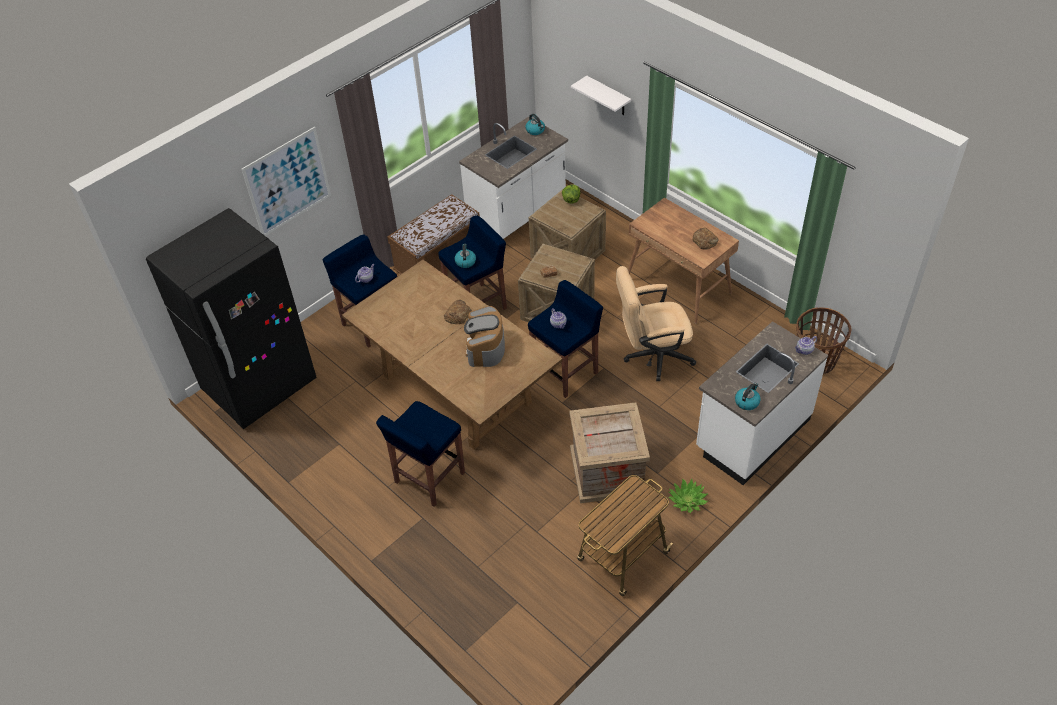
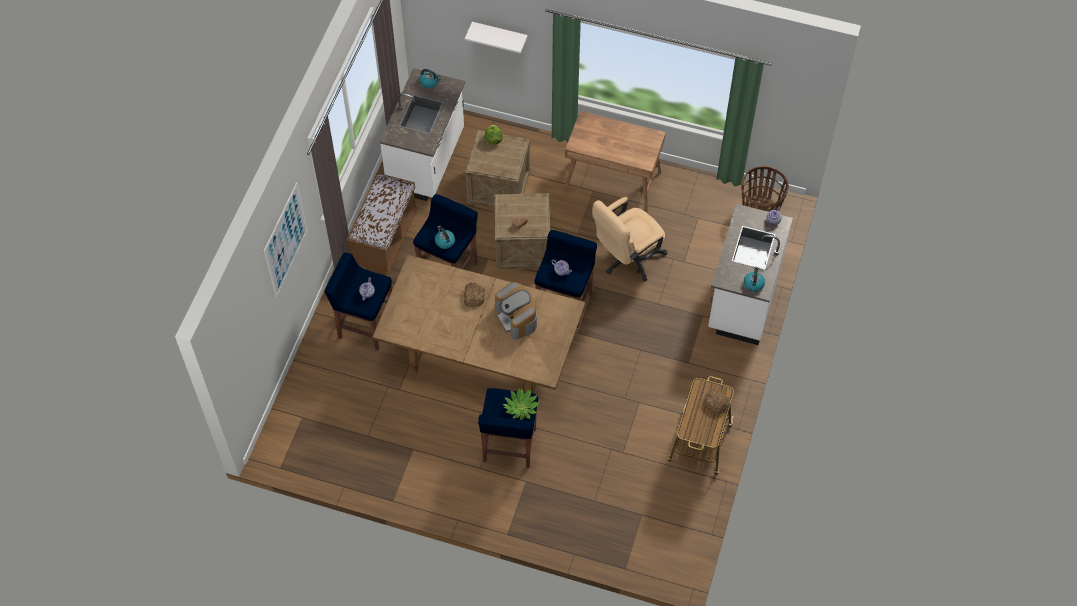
camera: 30 degrees left, 10 degrees up
black fridge [146,208,316,429] -> none
crate [569,402,650,503] -> none
potted plant [668,478,708,513] -> potted plant moved to [502,388,540,420]
bread [693,227,719,250] -> bread moved to [704,389,730,414]

